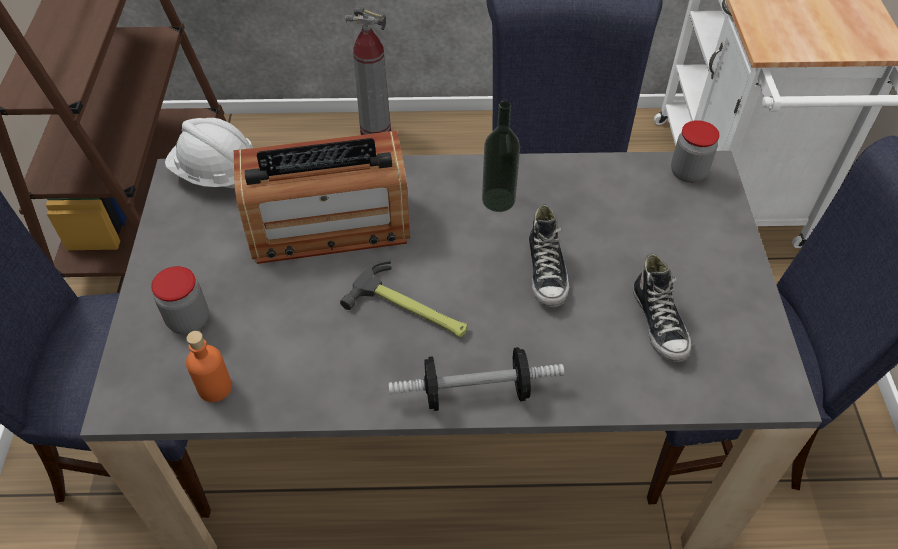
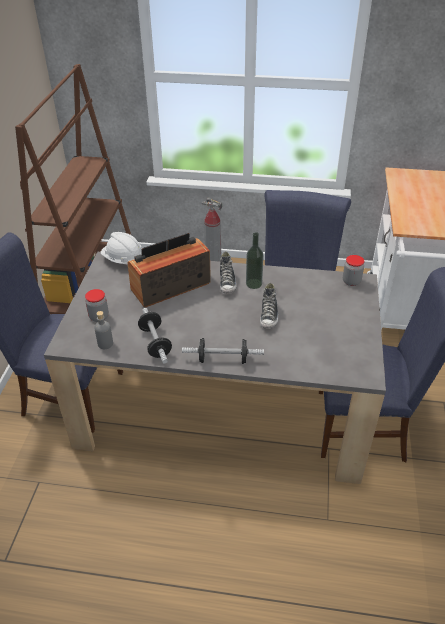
camera: 10 degrees right, 10 degrees down
orange bottle [186,331,232,402] -> grey bottle [94,311,113,349]
radio [234,131,410,264] -> radio turned 150 degrees clockwise [127,233,211,307]
hammer [340,261,468,338] -> none
shoe [633,254,691,362] -> shoe moved to [220,251,237,294]
none -> dumbbell [138,308,172,364]

